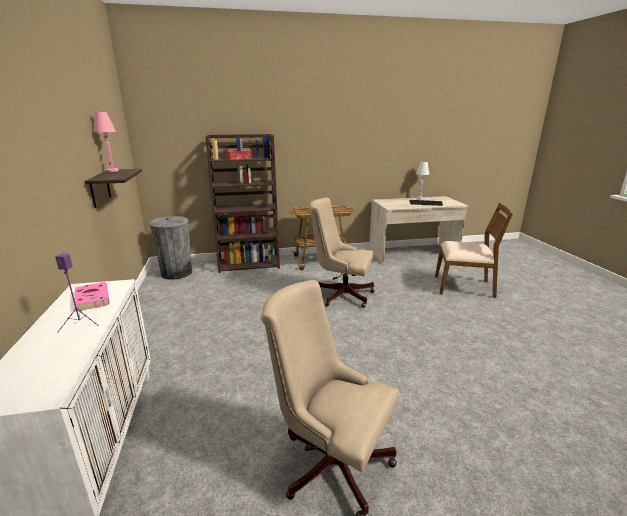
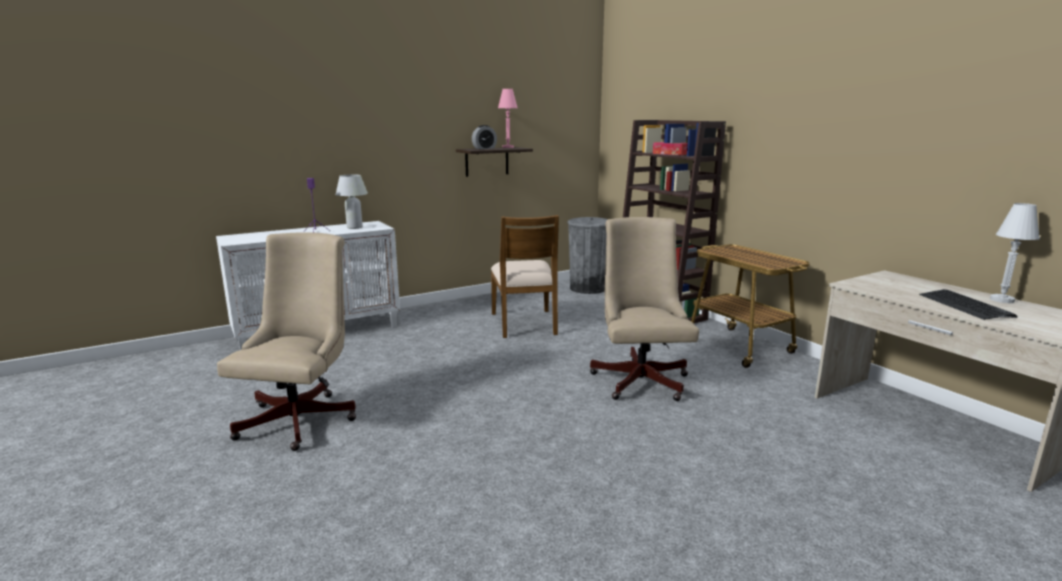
camera: 70 degrees right, 5 degrees down
pink book [74,282,110,311] -> white table lamp [336,175,368,229]
brown chair [435,203,513,298] -> brown chair moved to [491,215,559,338]
none -> alarm clock [472,125,497,149]

